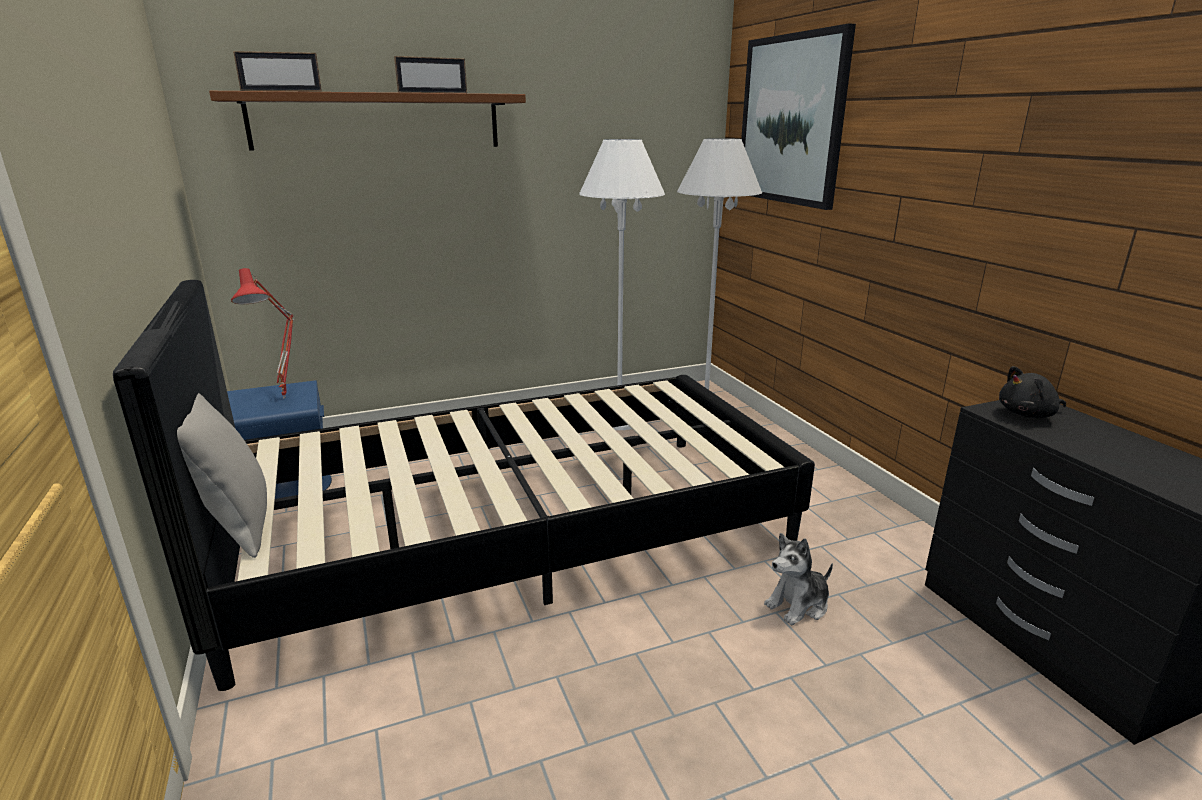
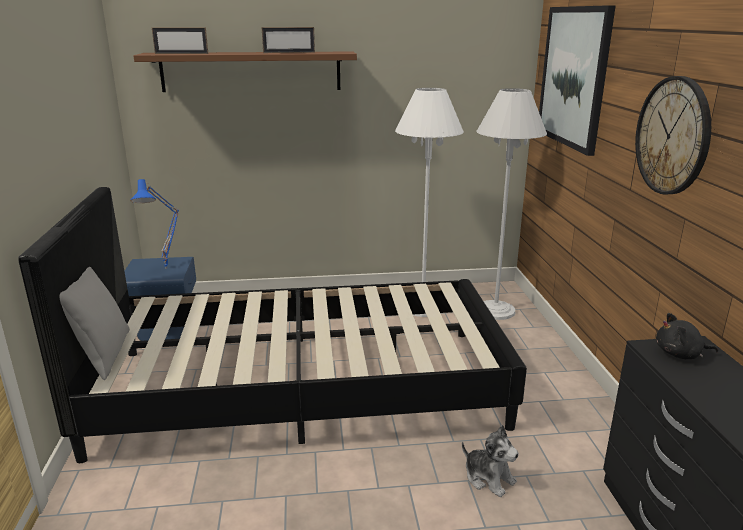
camera: 15 degrees right, 0 degrees up
red table lamp [231,268,294,399] -> blue table lamp [130,179,179,269]
plush toy [764,533,833,625] -> plush toy turned 120 degrees counterclockwise [462,425,519,497]
none -> wall clock [635,76,711,194]

